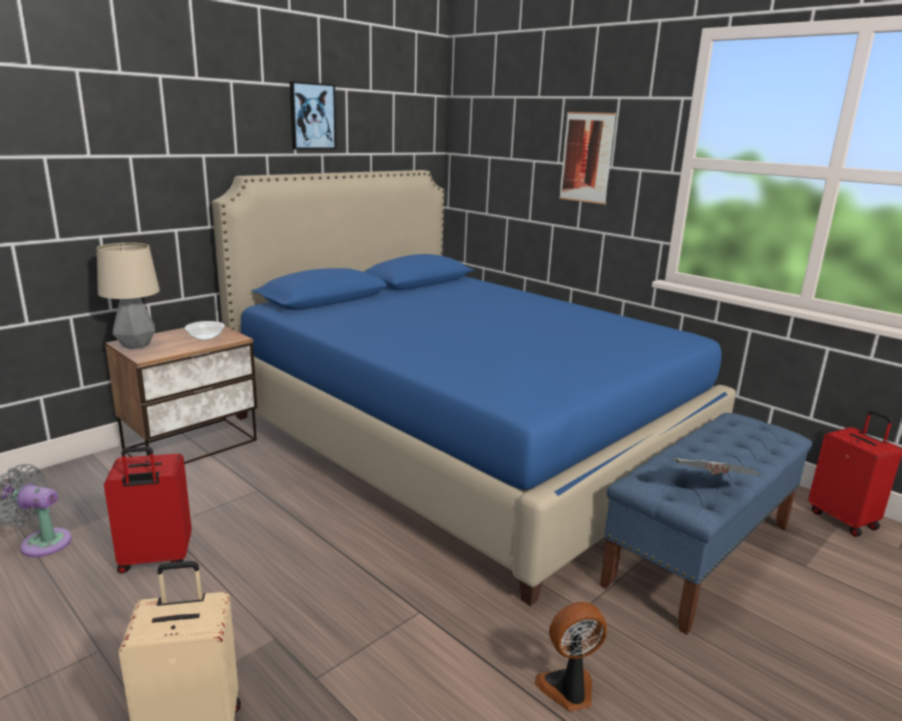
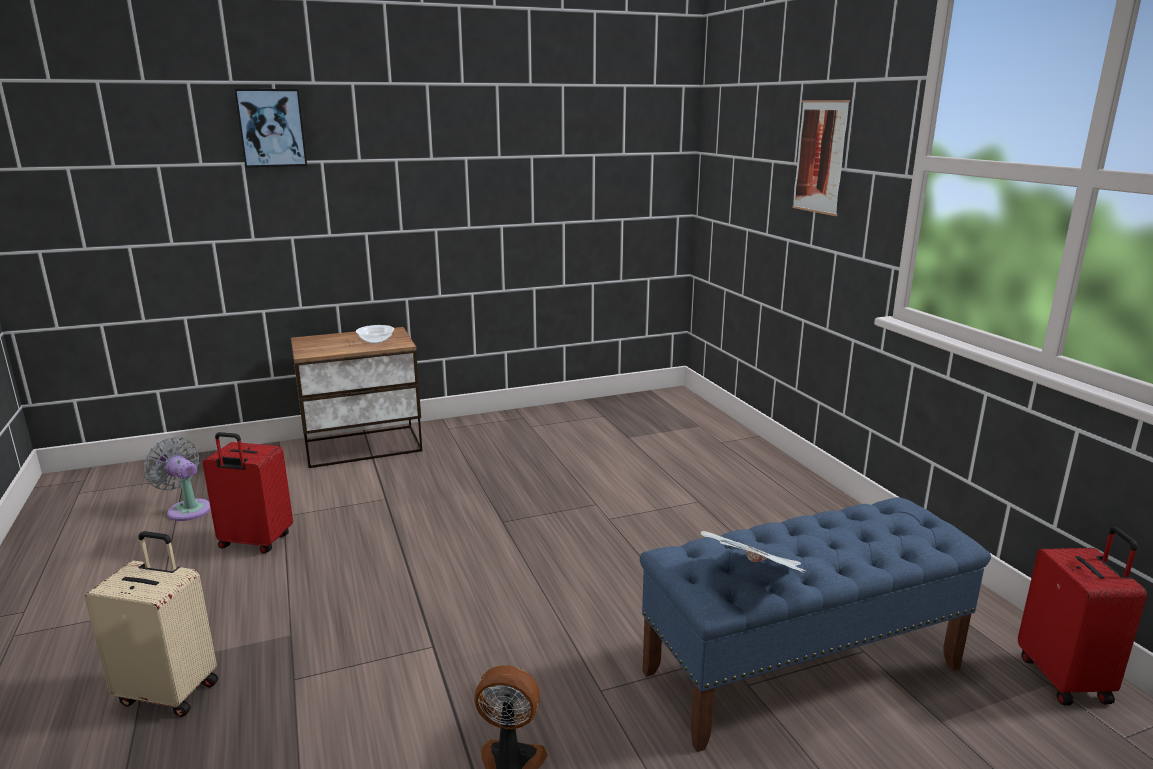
camera: 25 degrees right, 0 degrees up
table lamp [97,243,160,349] -> none
blue bed [212,170,736,606] -> none
picture [290,81,337,149] -> picture moved to [234,89,307,168]

